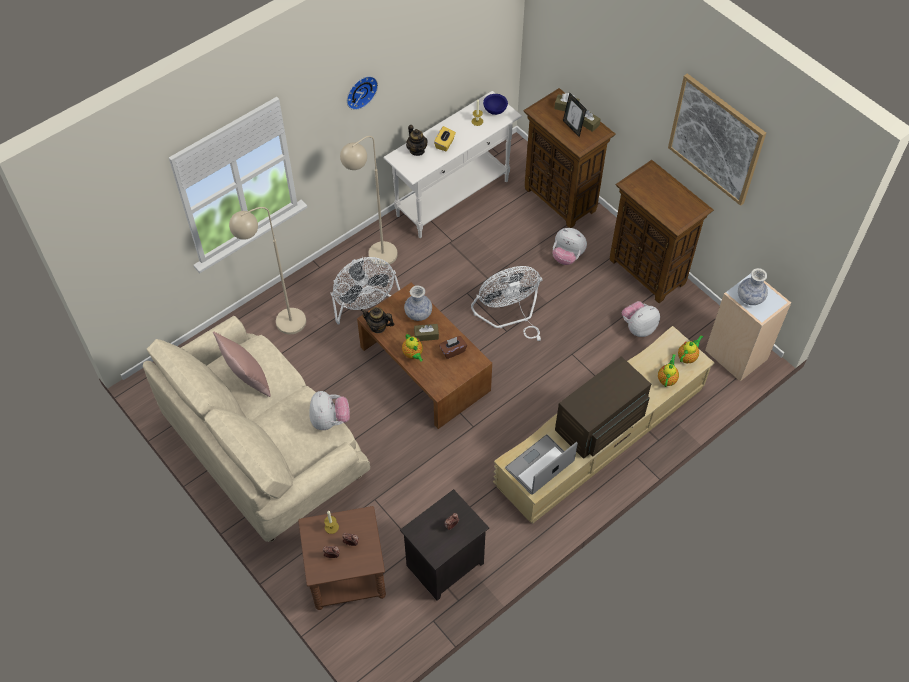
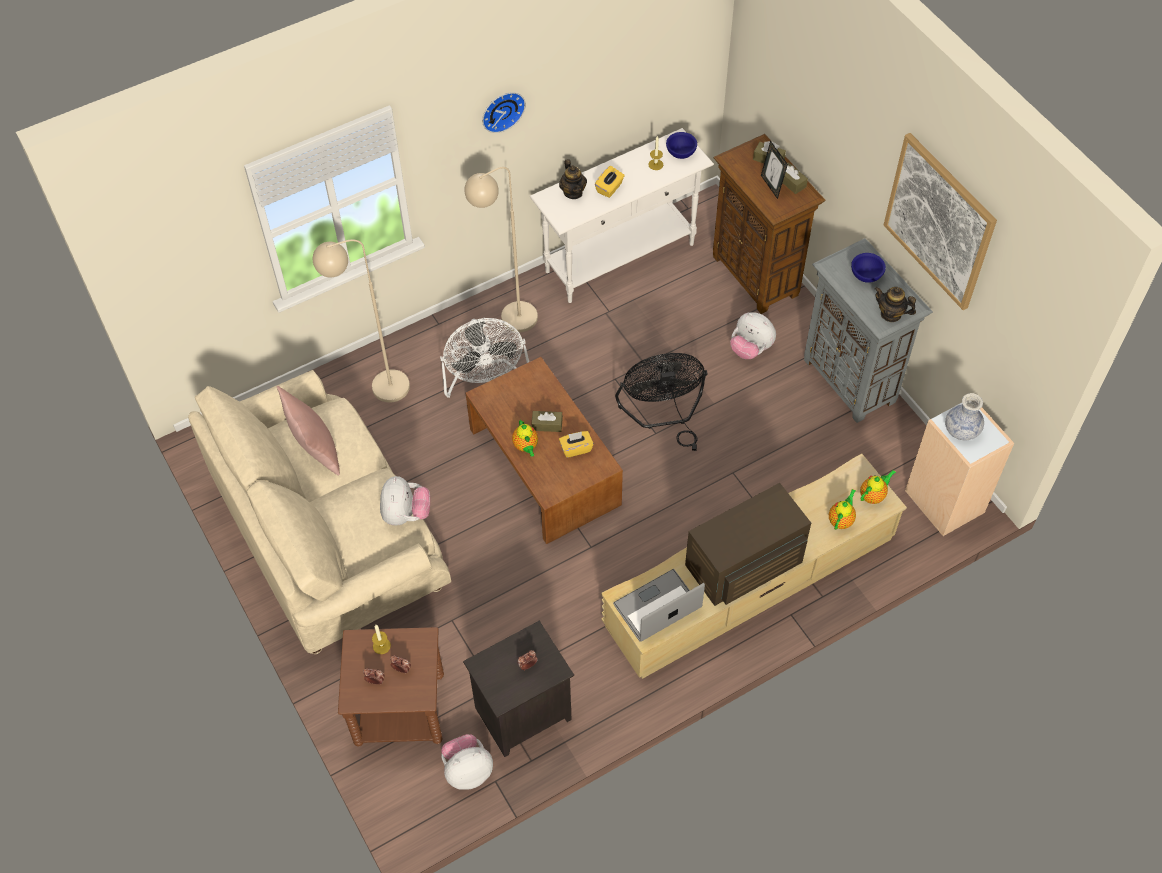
camera: 10 degrees right, 0 degrees up
teapot [361,307,395,333] -> teapot moved to [874,287,916,322]
vase [404,285,432,321] -> none
brown tissue box [439,336,467,359] -> yellow tissue box [559,431,594,458]
white fan [471,266,542,341] -> black fan [615,353,708,452]
brown cabinet [610,160,714,303] -> grey cabinet [804,238,933,423]
plush toy [622,301,660,337] -> plush toy moved to [441,734,493,790]
none -> blue bowl [851,253,886,283]

